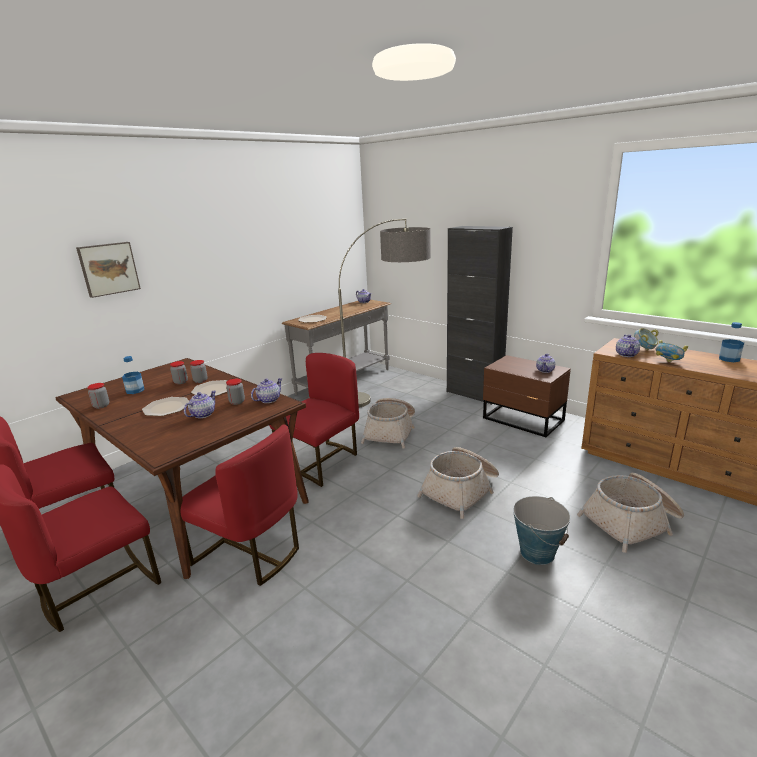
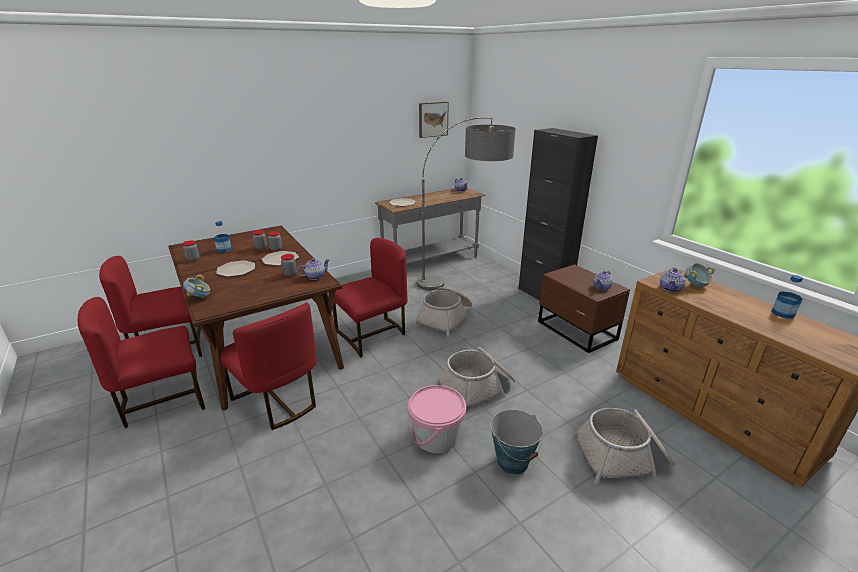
camera: 15 degrees right, 5 degrees up
picture [76,242,141,298] -> picture moved to [419,102,449,138]
teapot [184,391,216,418] -> none
bowl [656,340,688,362] -> bowl moved to [183,275,210,298]
none -> pink bucket [408,385,466,453]

